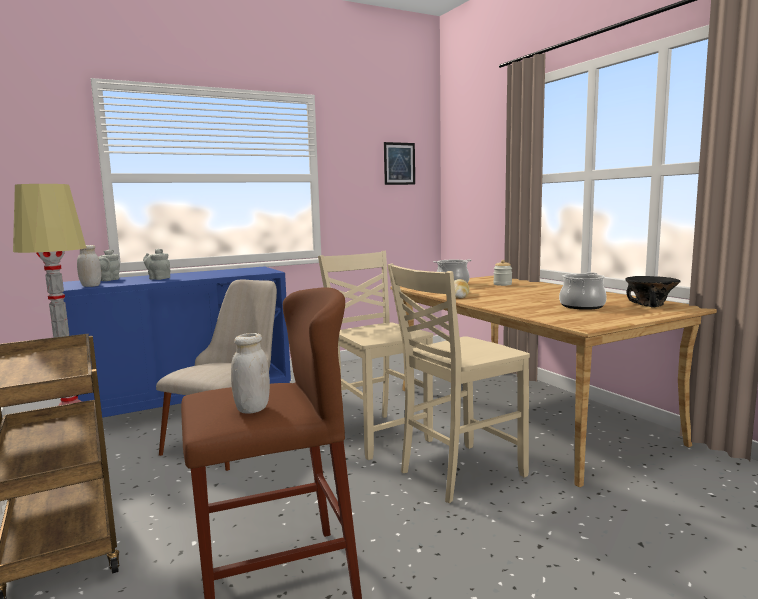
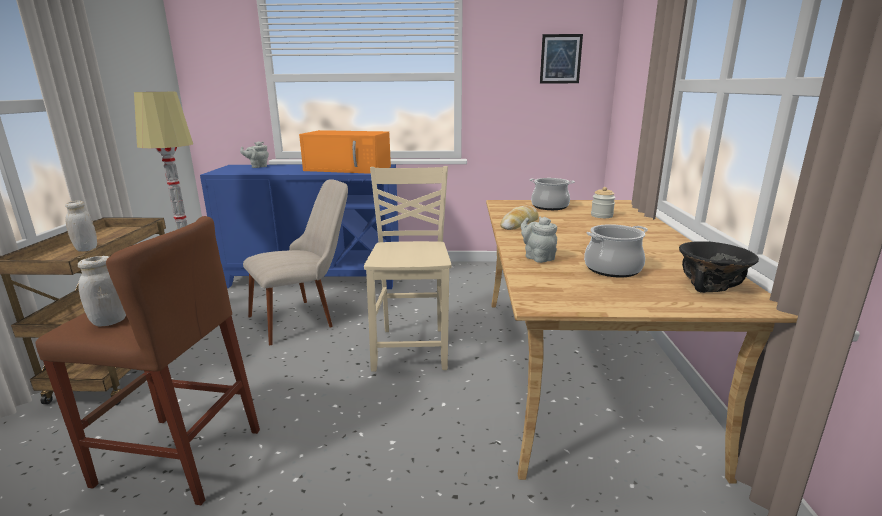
camera: 30 degrees right, 10 degrees up
white jar [77,245,101,287] -> white jar moved to [65,201,97,252]
grey teapot [143,249,171,280] -> grey teapot moved to [521,217,557,263]
beige chair [388,264,530,503] -> none
none -> orange microwave [299,130,391,174]

